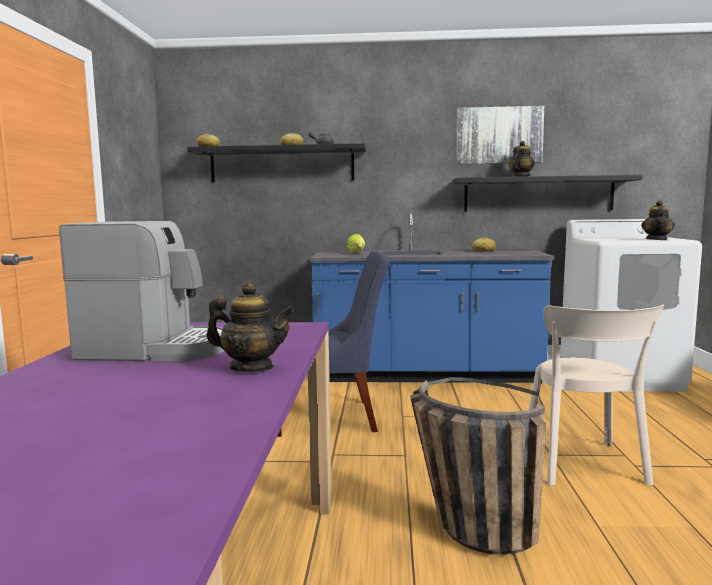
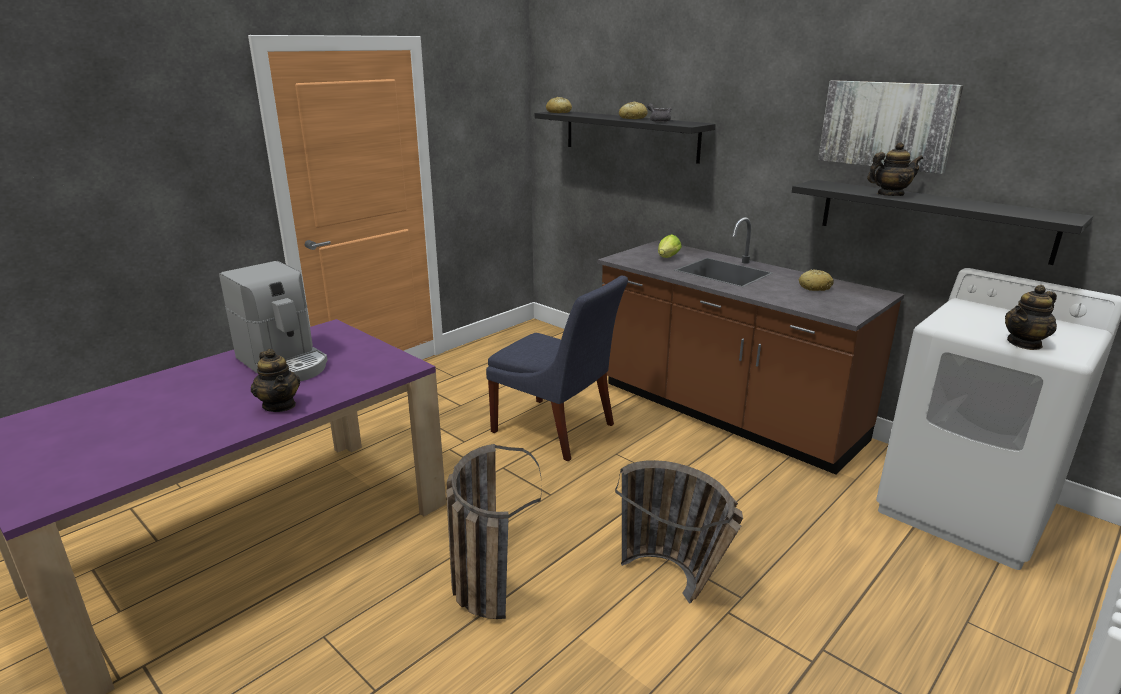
camera: 40 degrees right, 15 degrees up
blue counter [309,212,554,383] -> brown counter [597,217,904,475]
beige chair [529,304,664,486] -> basket [615,460,743,604]

